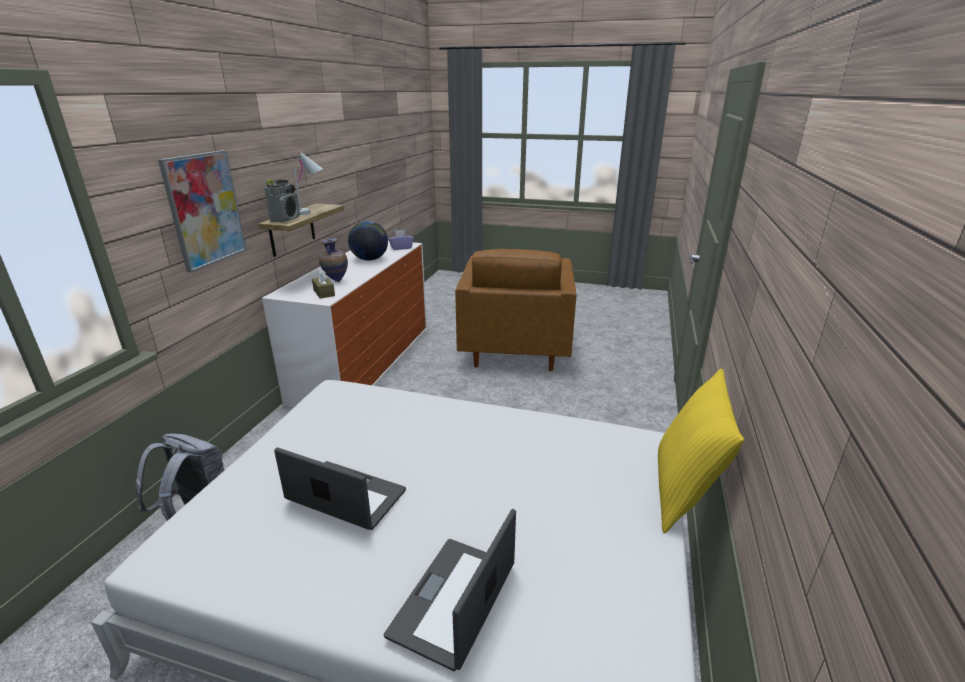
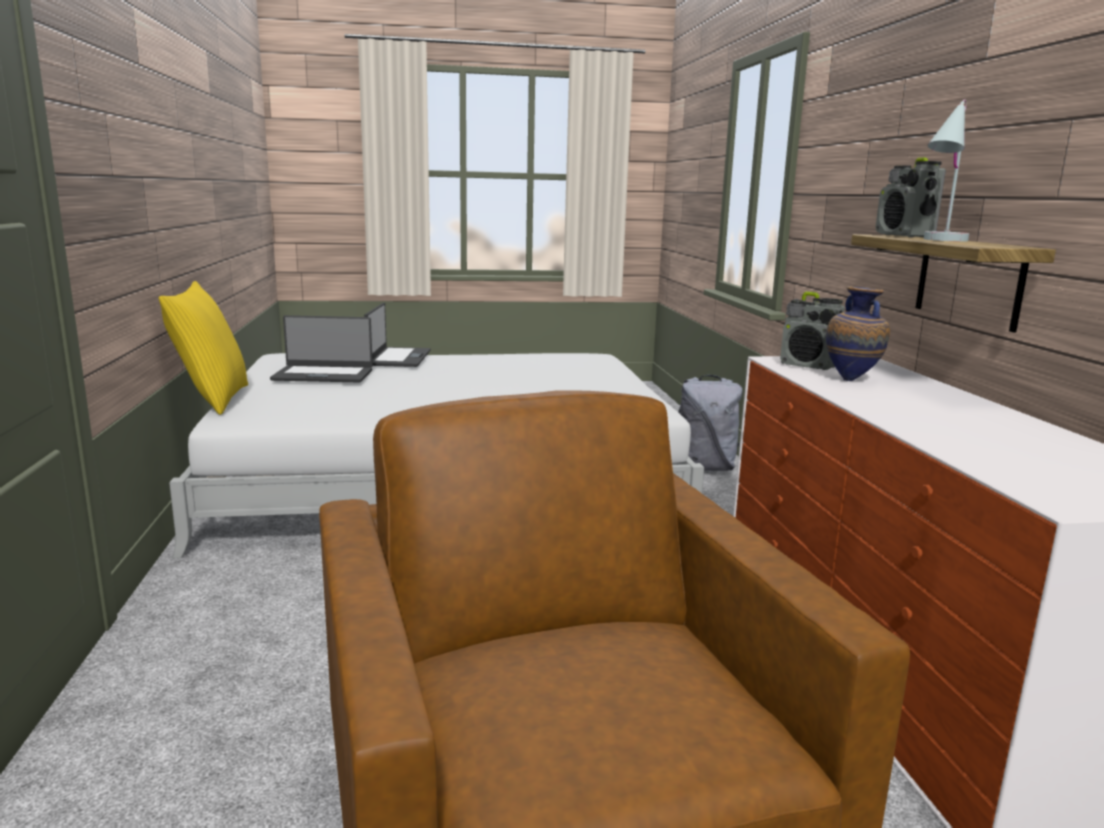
camera: 155 degrees right, 10 degrees down
picture [158,150,247,273] -> none
laptop [274,448,406,530] -> laptop moved to [270,315,373,382]
brown tissue box [312,270,335,299] -> radio [780,292,845,370]
globe [348,221,388,261] -> none
purple tissue box [388,229,414,250] -> none

